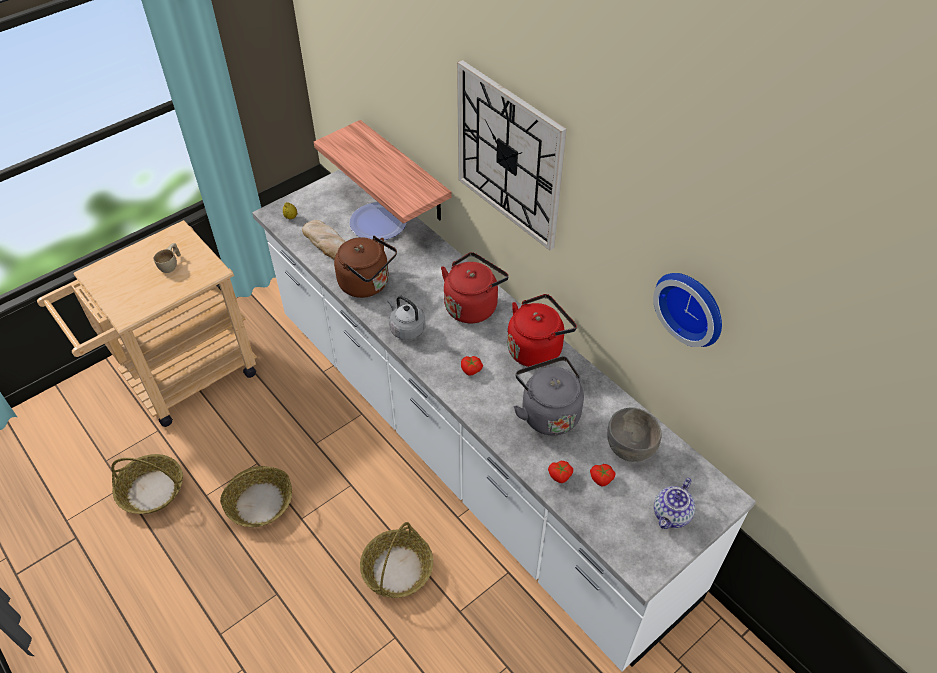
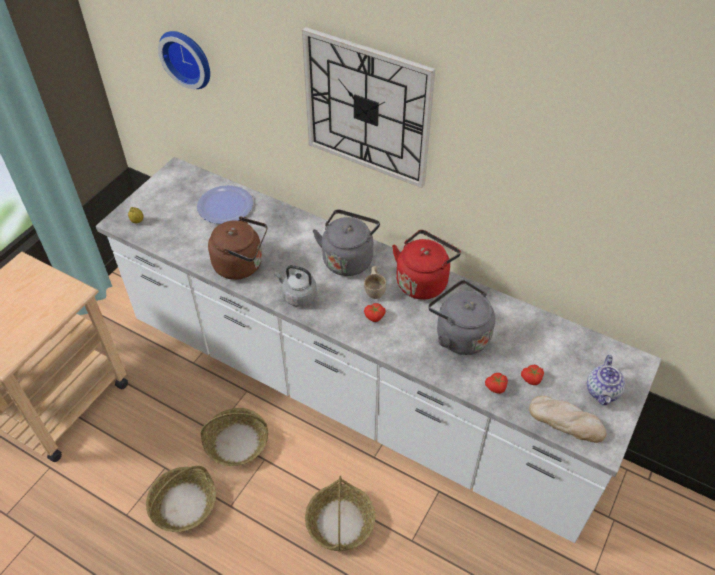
camera: 20 degrees left, 0 degrees up
basket [111,454,183,514] -> basket moved to [201,408,268,466]
beige cup [153,243,181,273] -> beige cup moved to [364,266,386,299]
bread [302,220,346,260] -> bread moved to [529,396,606,443]
shelf [314,120,452,224] -> none
red kettle [441,252,509,323] -> grey kettle [313,209,380,276]
grey bowl [607,407,662,462] -> none
wall clock [653,273,722,347] -> wall clock moved to [158,31,210,89]

